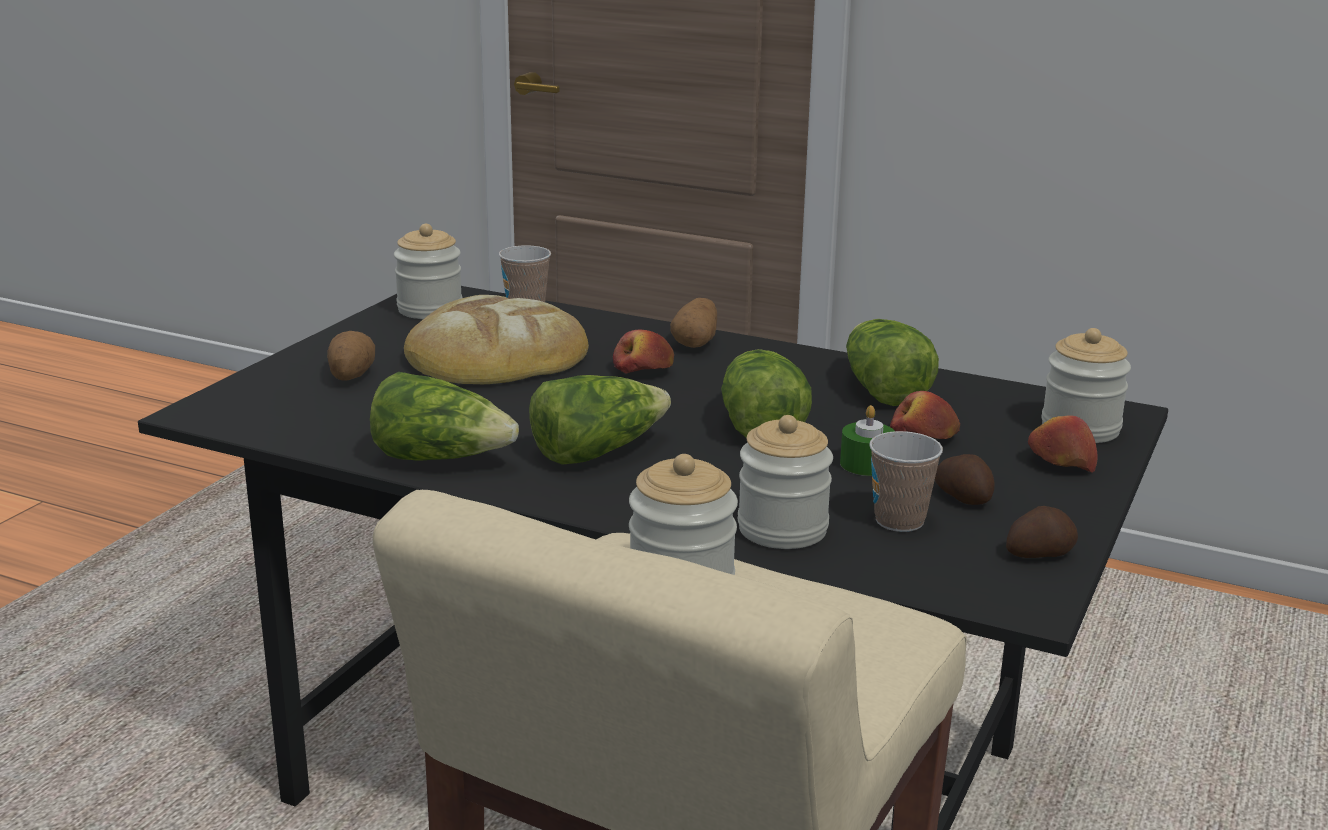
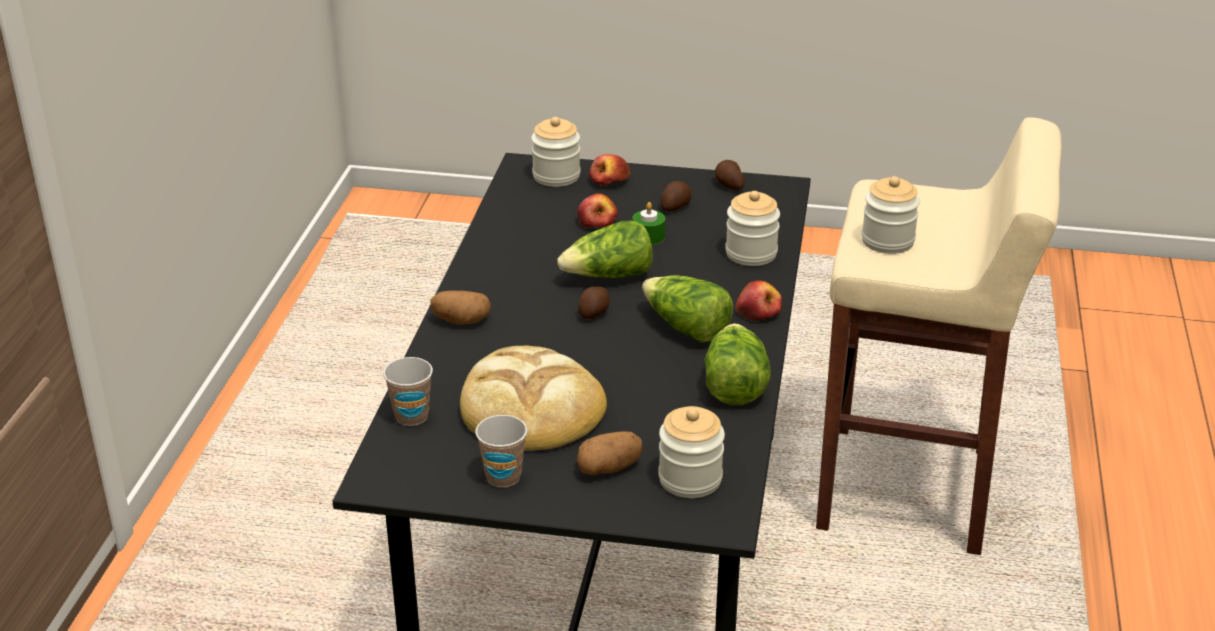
camera: 105 degrees left, 10 degrees up
jar [394,224,462,319] -> jar moved to [658,406,725,498]
apple [613,330,674,374] -> apple moved to [735,280,782,321]
lettuce [846,319,939,406] -> none
cup [869,431,943,532] -> cup moved to [475,415,527,487]
none -> potato [578,286,610,319]

